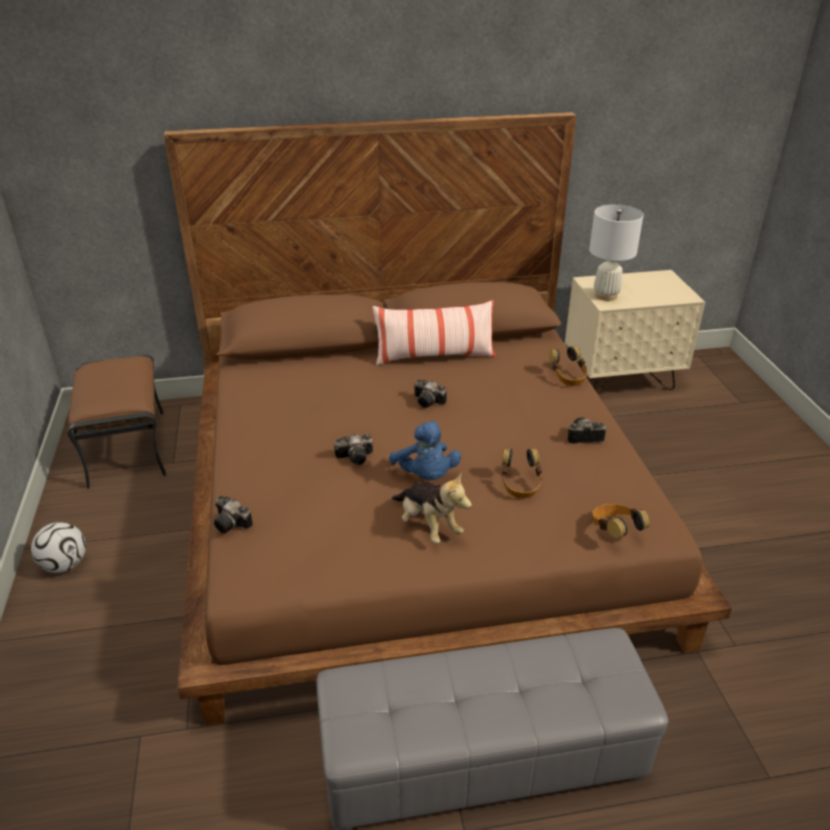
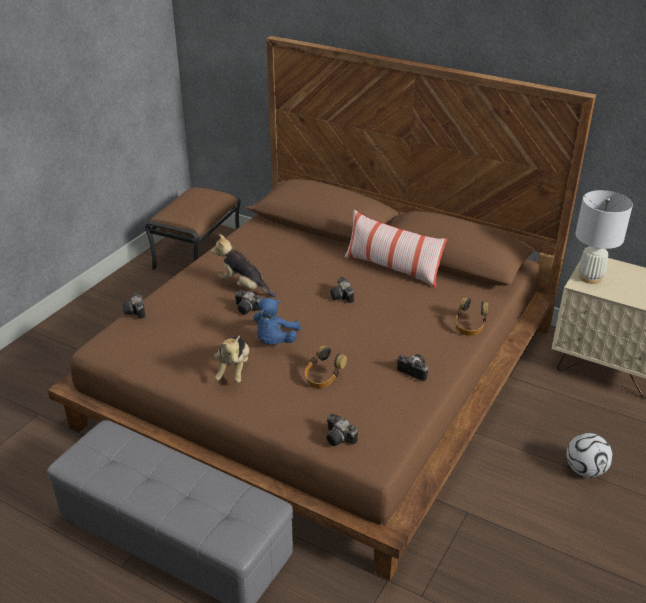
camera: 40 degrees right, 0 degrees up
football [31,522,86,573] -> football moved to [566,433,613,478]
headphones [592,504,650,538] -> camera [326,414,358,446]
none -> plush toy [211,234,277,297]

